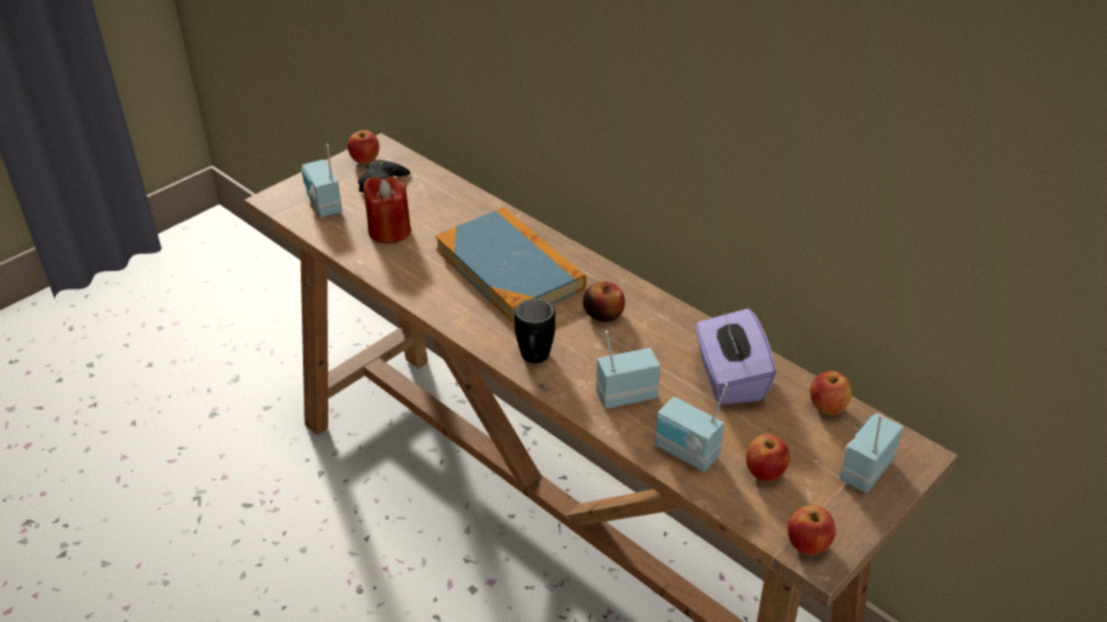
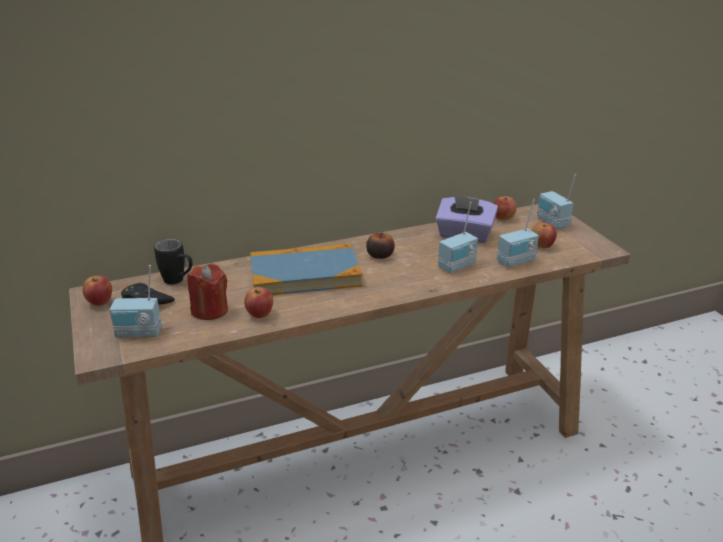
camera: 65 degrees left, 10 degrees down
black mug [514,298,555,363] -> black mug moved to [154,239,193,285]
radio [596,330,660,409] -> radio turned 135 degrees counterclockwise [438,202,478,273]
apple [788,505,836,555] -> apple moved to [244,287,273,318]

